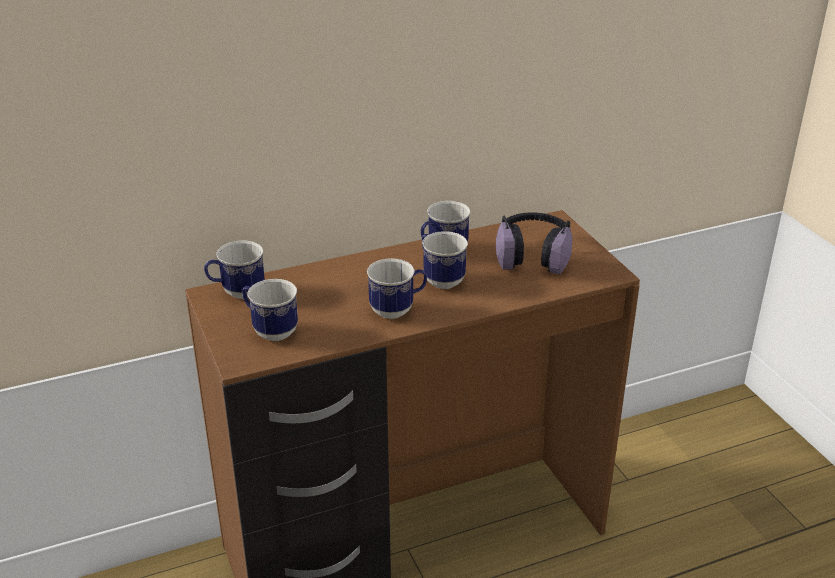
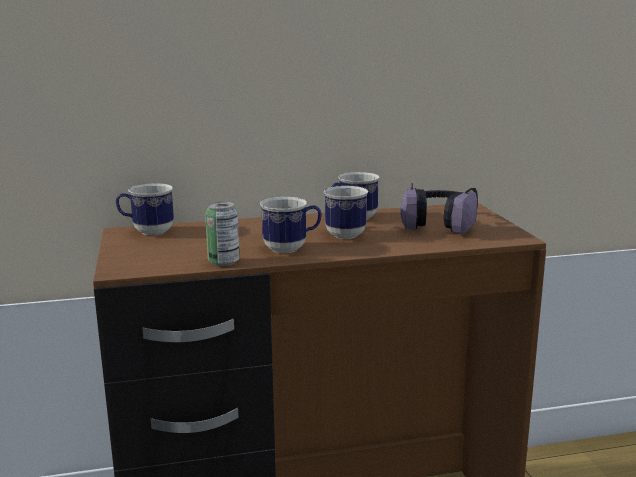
camera: 10 degrees right, 15 degrees down
mug [242,279,298,341] -> none
none -> can [205,201,240,266]

